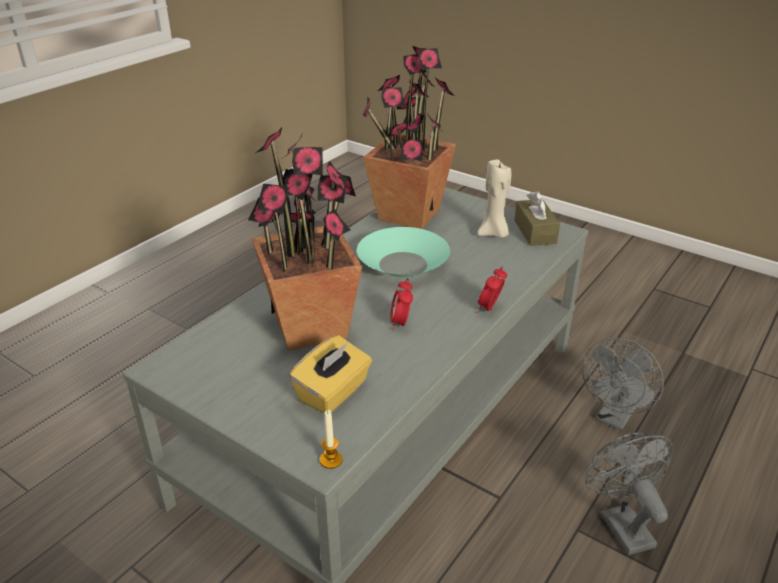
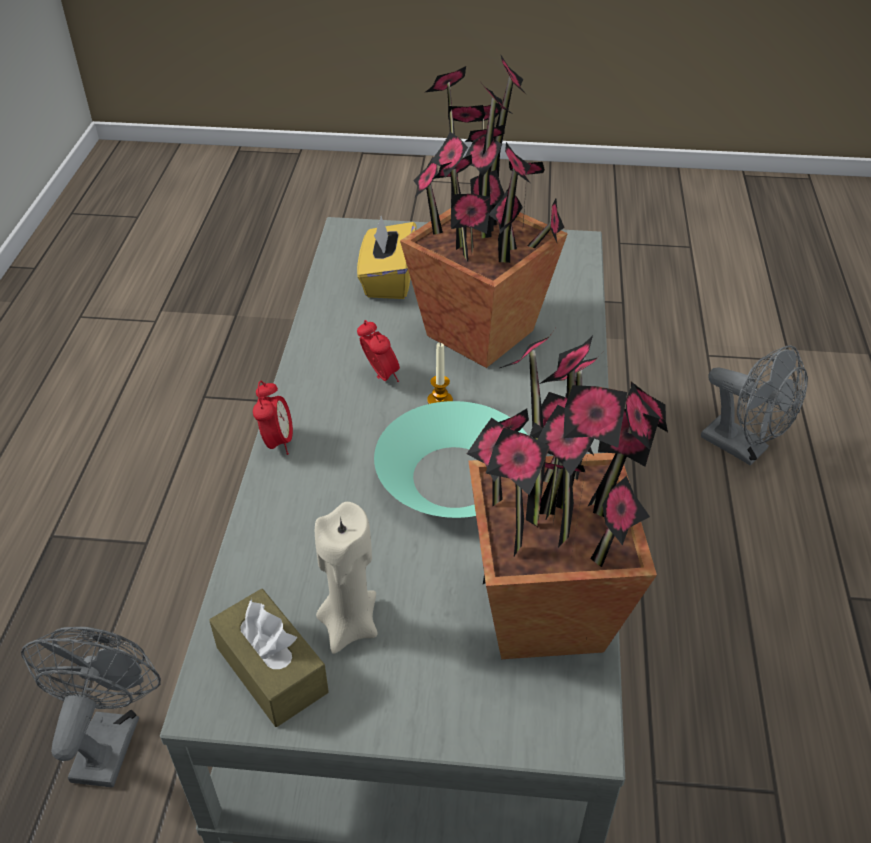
camera: 150 degrees right, 10 degrees up
candle [320,410,343,469] -> candle moved to [427,342,453,404]
grey fan [585,432,673,555] -> grey fan moved to [701,345,808,465]

